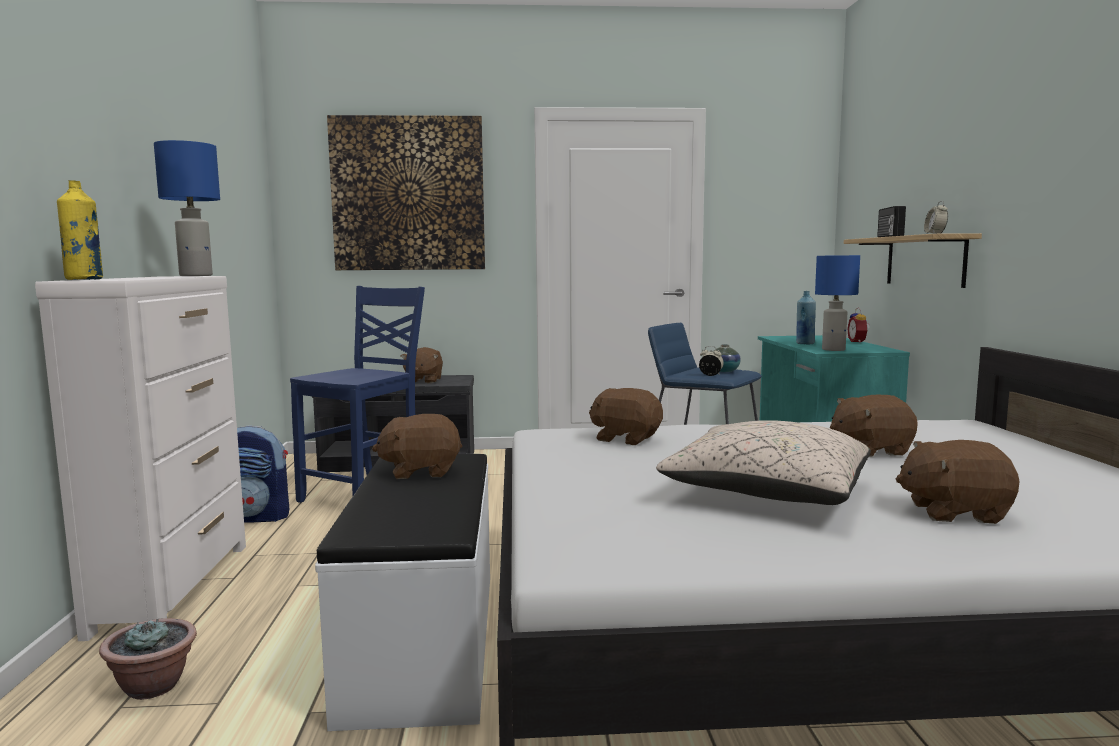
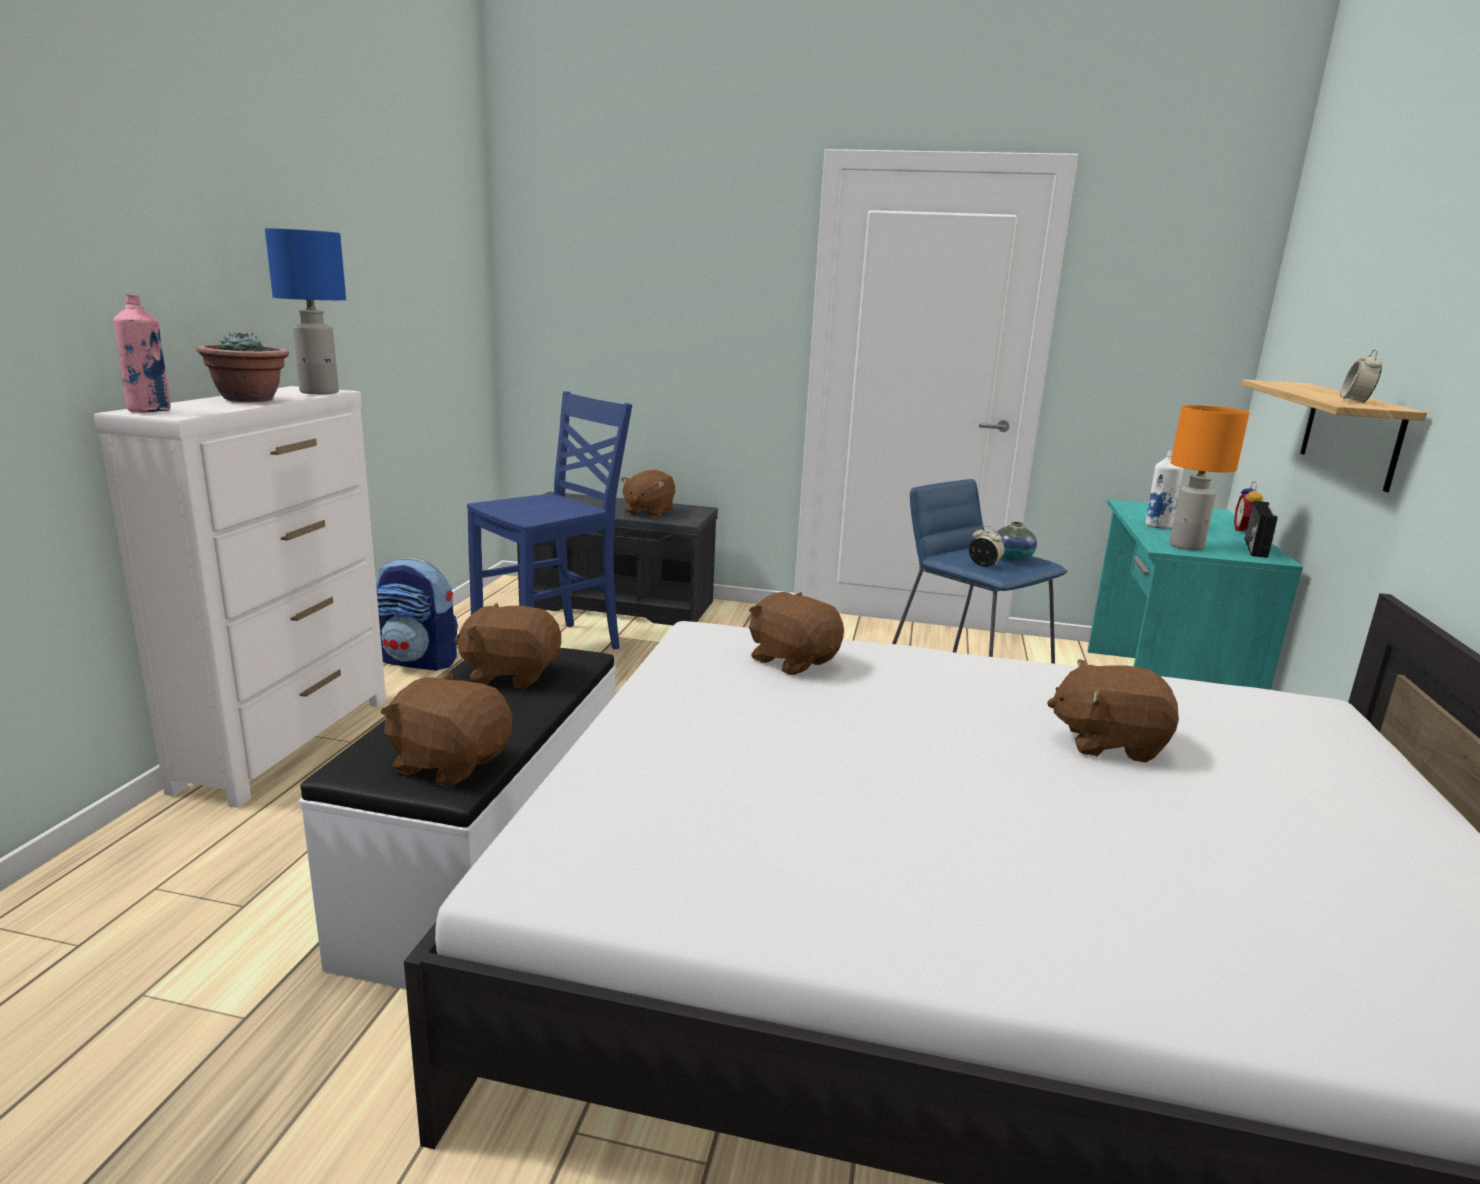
camera: 15 degrees right, 10 degrees up
yellow bottle [57,180,103,280] -> pink bottle [113,295,171,413]
potted plant [99,618,197,700] -> potted plant moved to [197,332,289,402]
picture [327,115,485,270] -> none
beige pillow [656,420,871,505] -> none
blue bottle [796,291,816,344] -> white bottle [1146,450,1184,529]
blue table lamp [815,255,860,351] -> orange table lamp [1169,405,1250,550]
radio [877,206,906,237] -> radio moved to [1245,500,1278,558]
brown plush toy [896,440,1019,524] -> brown plush toy moved to [381,672,512,787]

